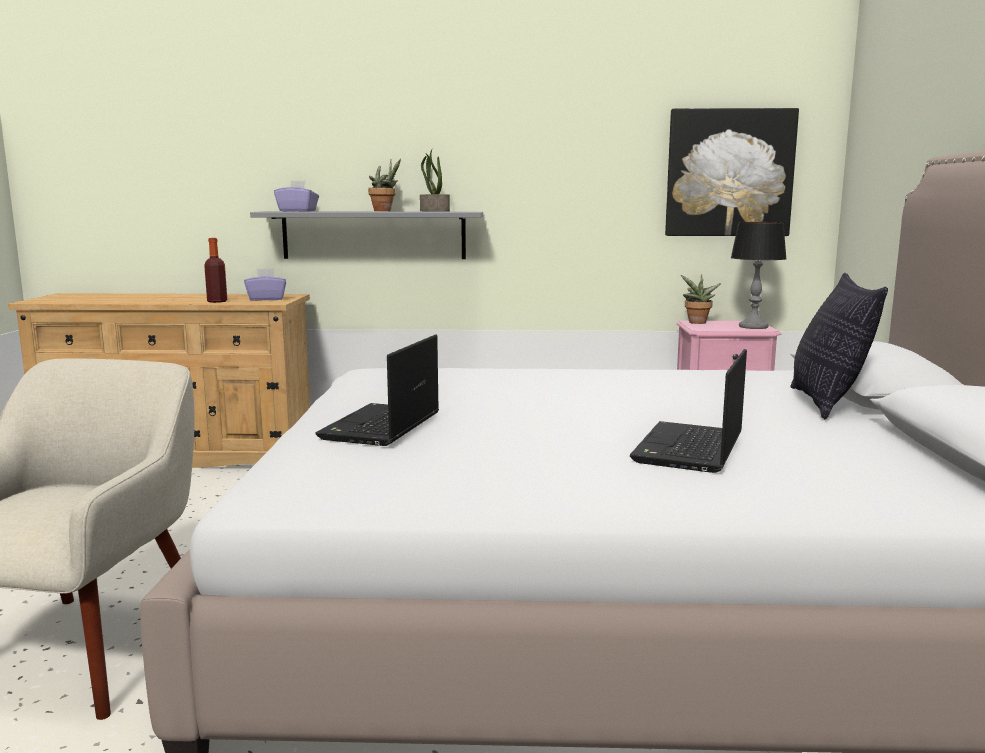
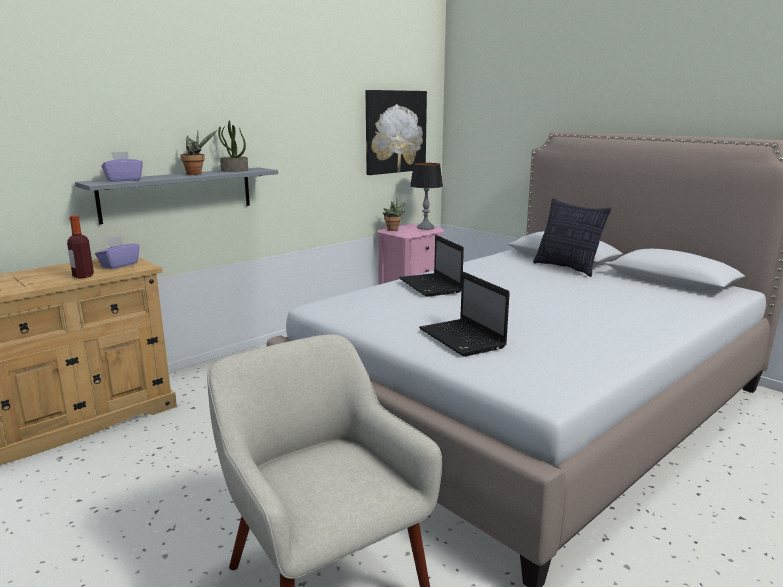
camera: 45 degrees left, 5 degrees up
laptop [630,349,747,473] -> laptop moved to [399,235,464,297]

